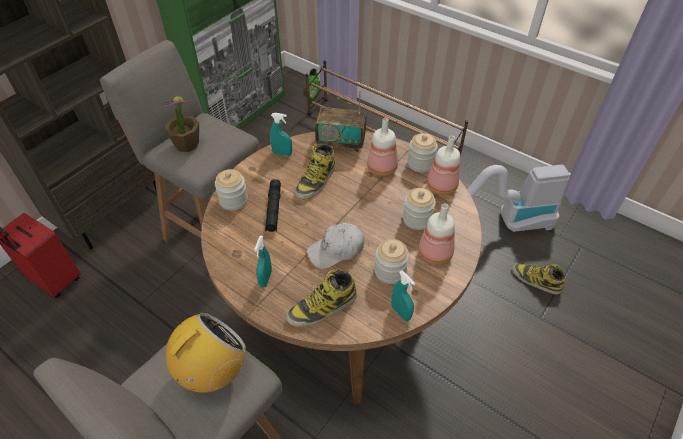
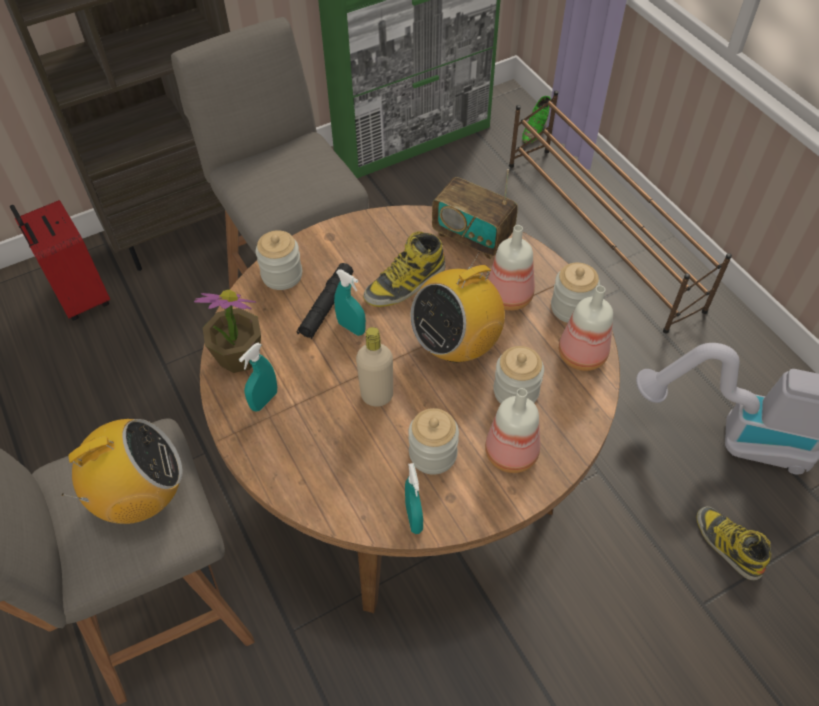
camera: 25 degrees right, 5 degrees up
potted plant [159,96,199,152] -> potted plant moved to [194,290,261,373]
turquoise spray bottle [270,113,292,156] -> turquoise spray bottle moved to [334,269,366,336]
boot [286,269,357,327] -> none
white cap [307,223,365,269] -> beige bottle [356,327,393,407]
none -> radio [411,252,505,363]

